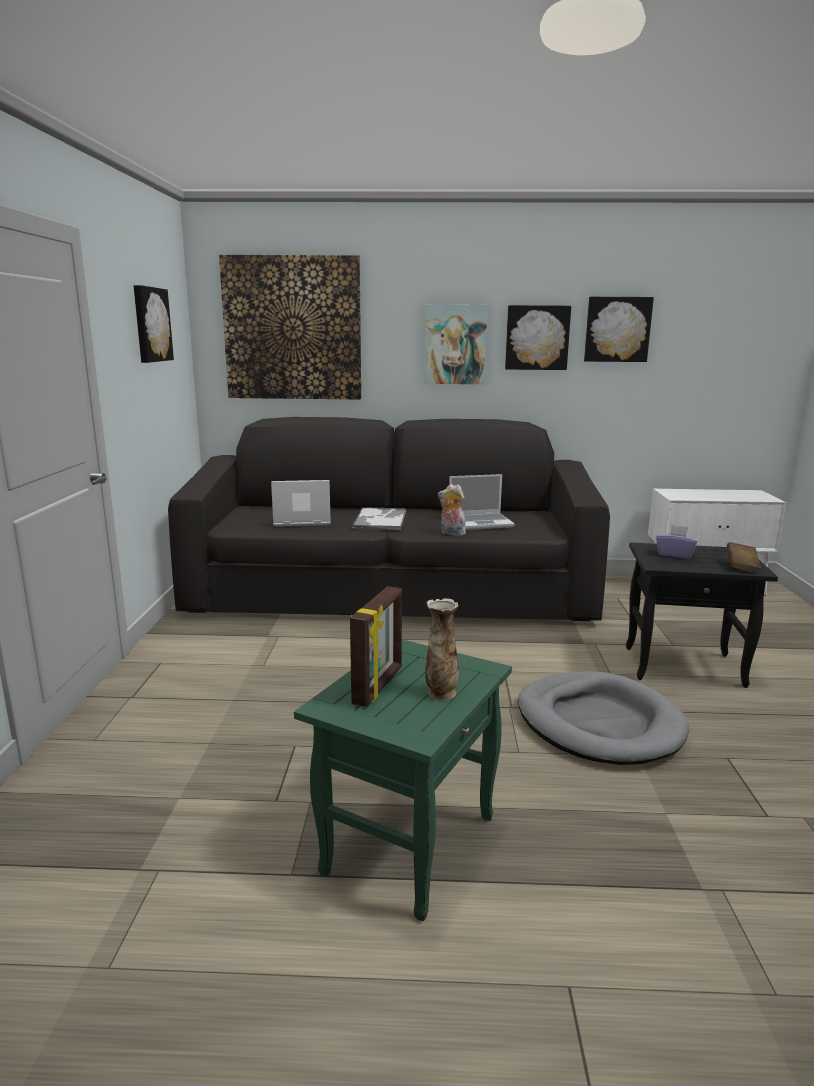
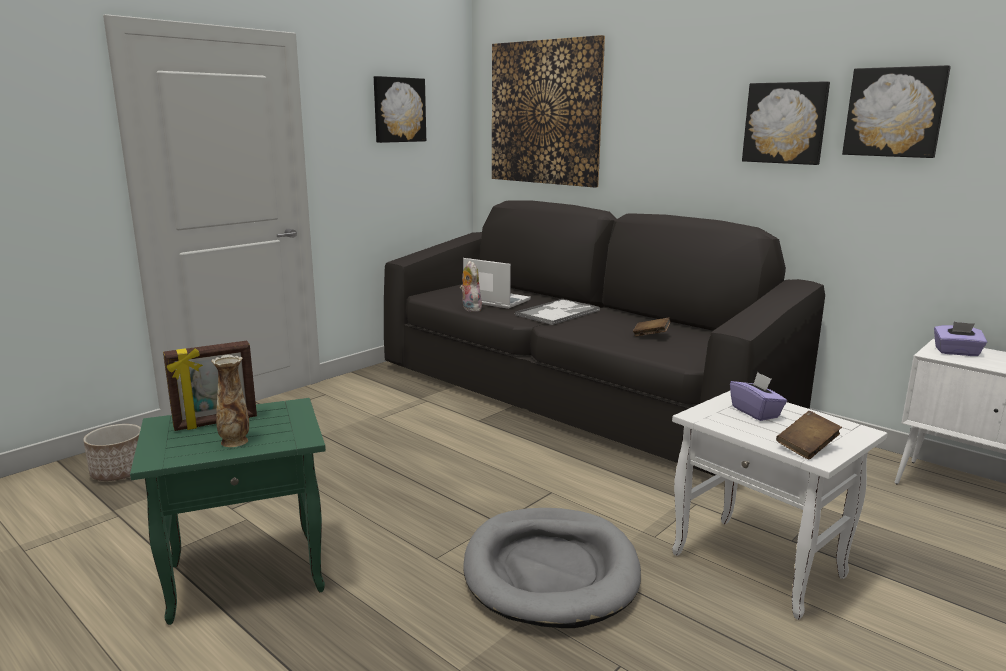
camera: 40 degrees right, 0 degrees up
picture [424,304,488,384] -> none
plush toy [438,484,466,536] -> plush toy moved to [460,261,482,312]
laptop [449,474,515,530] -> brown book [633,318,670,336]
black side table [626,543,778,688] -> white side table [672,391,888,620]
none -> planter [83,424,141,481]
none -> purple tissue box [934,322,987,356]

